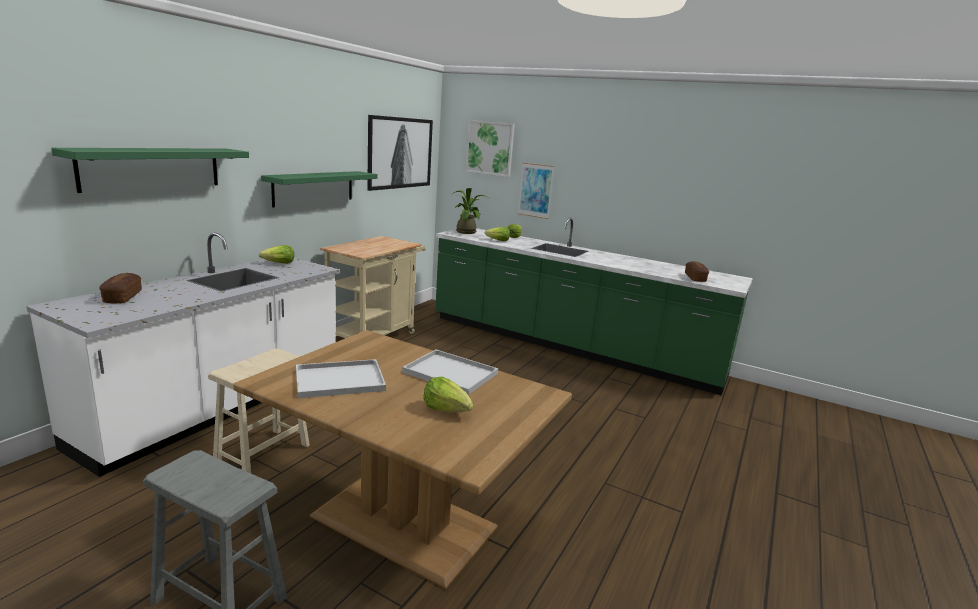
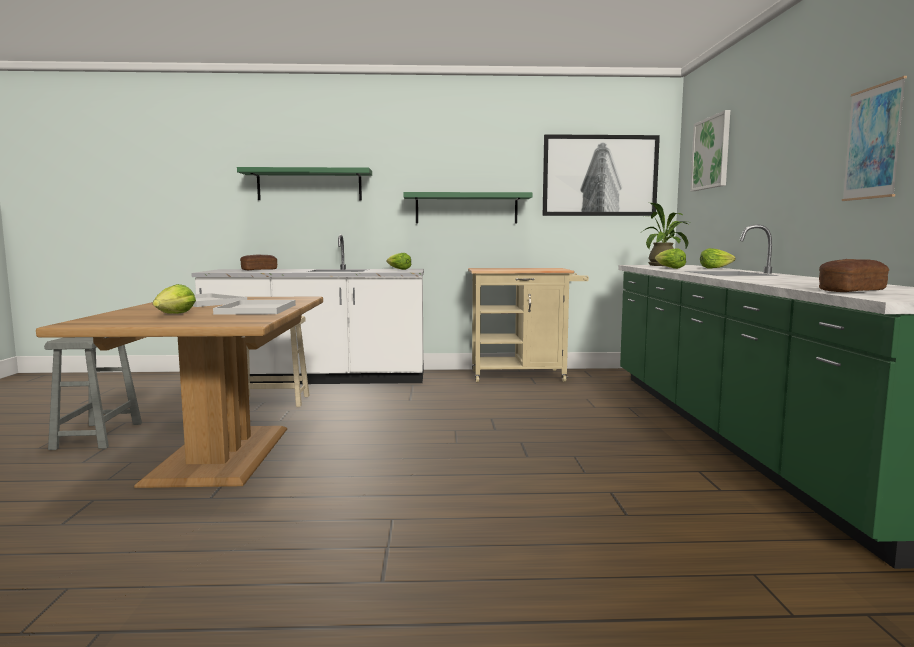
camera: 60 degrees right, 10 degrees down
picture [518,163,554,219] -> picture moved to [842,76,907,201]

